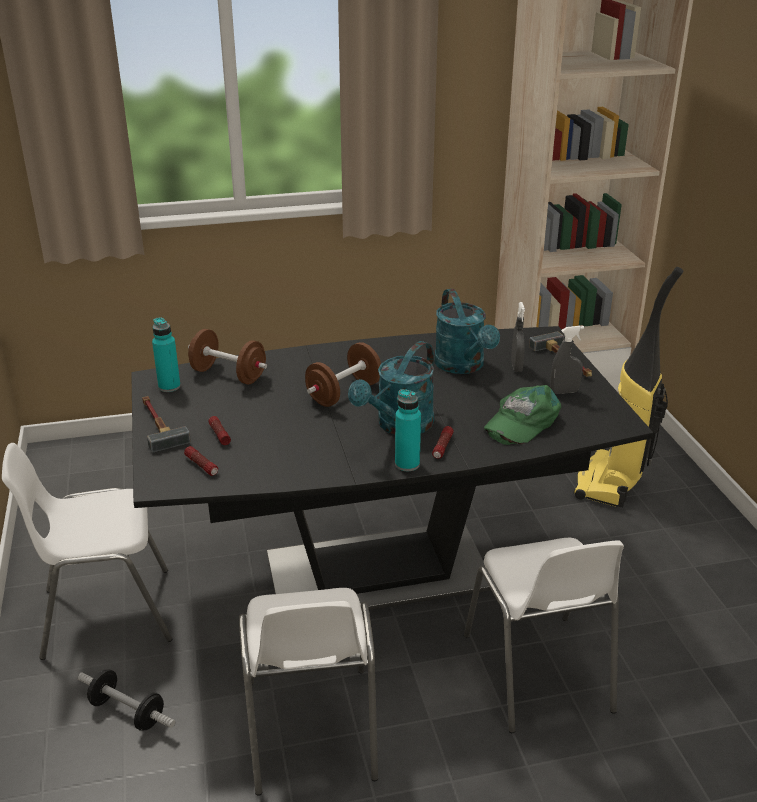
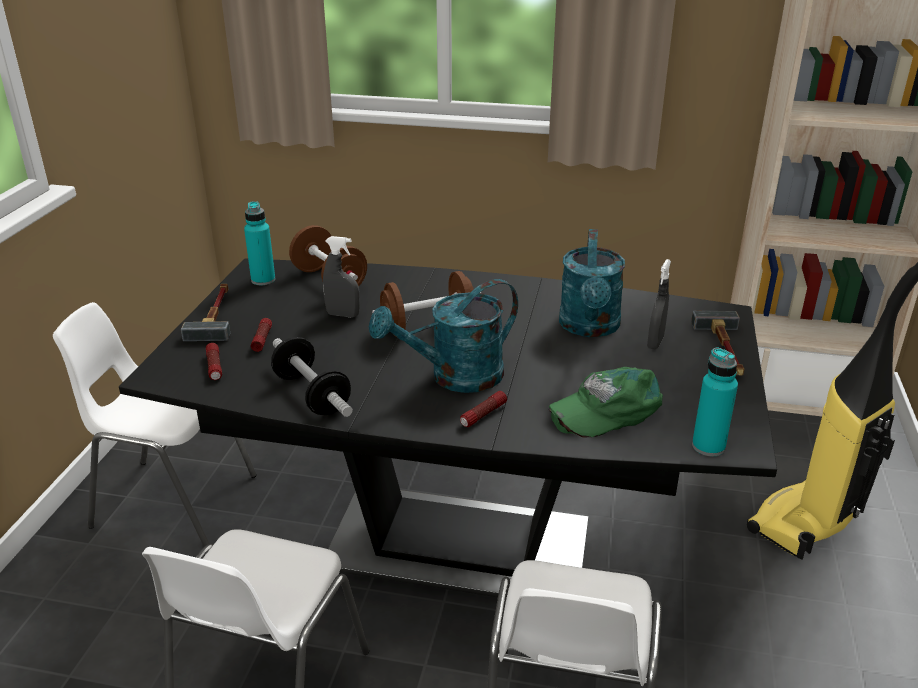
camera: 25 degrees right, 0 degrees up
dumbbell [78,669,175,731] -> dumbbell moved to [271,337,353,417]
turquoise bottle [395,389,421,471] -> turquoise bottle moved to [692,348,738,456]
grey spray bottle [550,326,584,394] -> grey spray bottle moved to [323,236,360,317]

